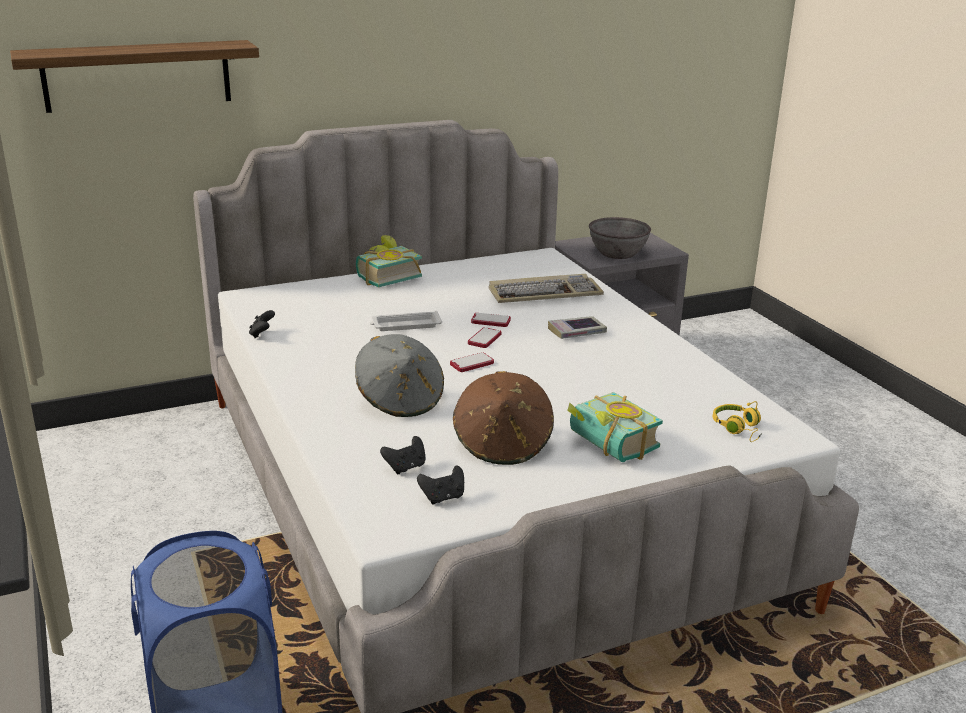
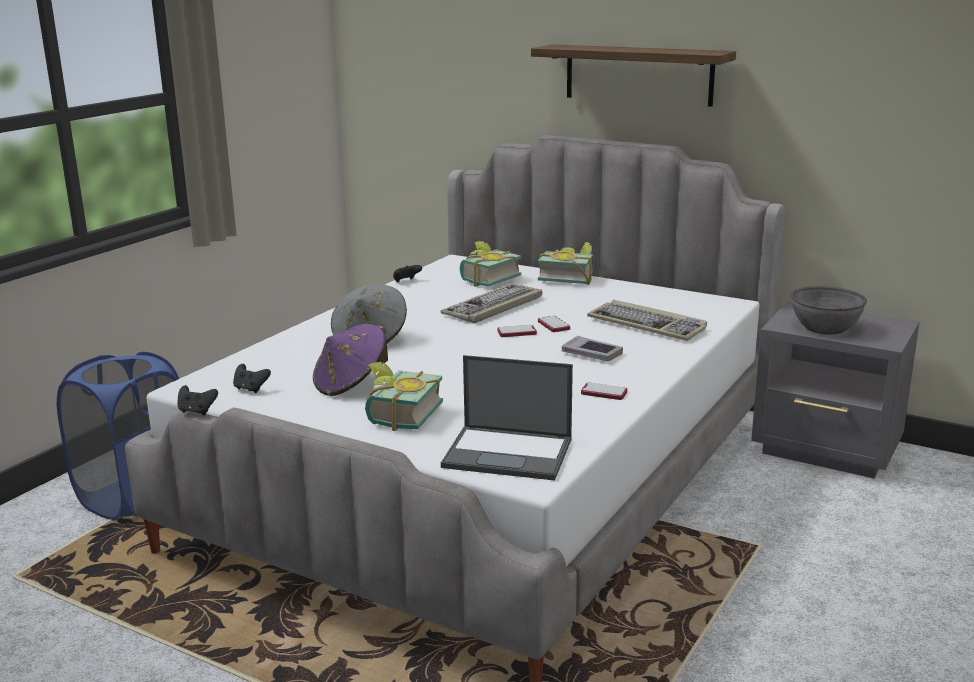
camera: 55 degrees right, 5 degrees down
shelf [10,40,259,113] -> shelf moved to [531,44,736,107]
white tray [370,311,442,331] -> keyboard [440,284,543,323]
black game controller [380,436,426,474] -> black game controller moved to [178,385,218,415]
phone [450,352,494,372] -> phone moved to [581,382,627,400]
brown hat [453,371,554,465] -> purple hat [313,324,388,396]
yellow headphones [713,401,761,442] -> laptop [441,355,573,481]
none -> book [460,241,521,286]

